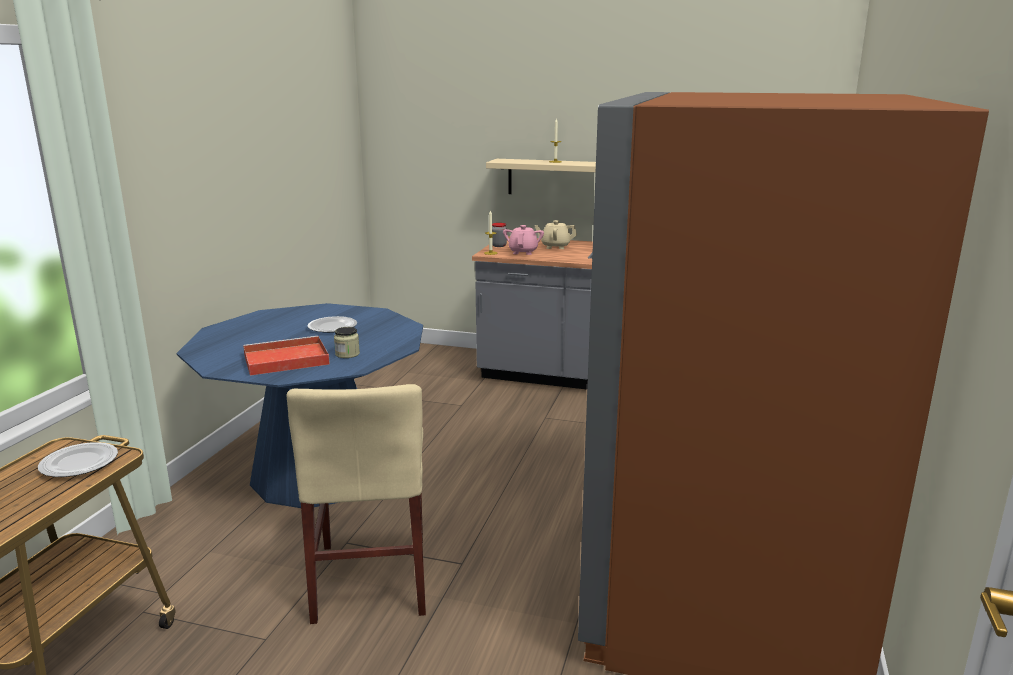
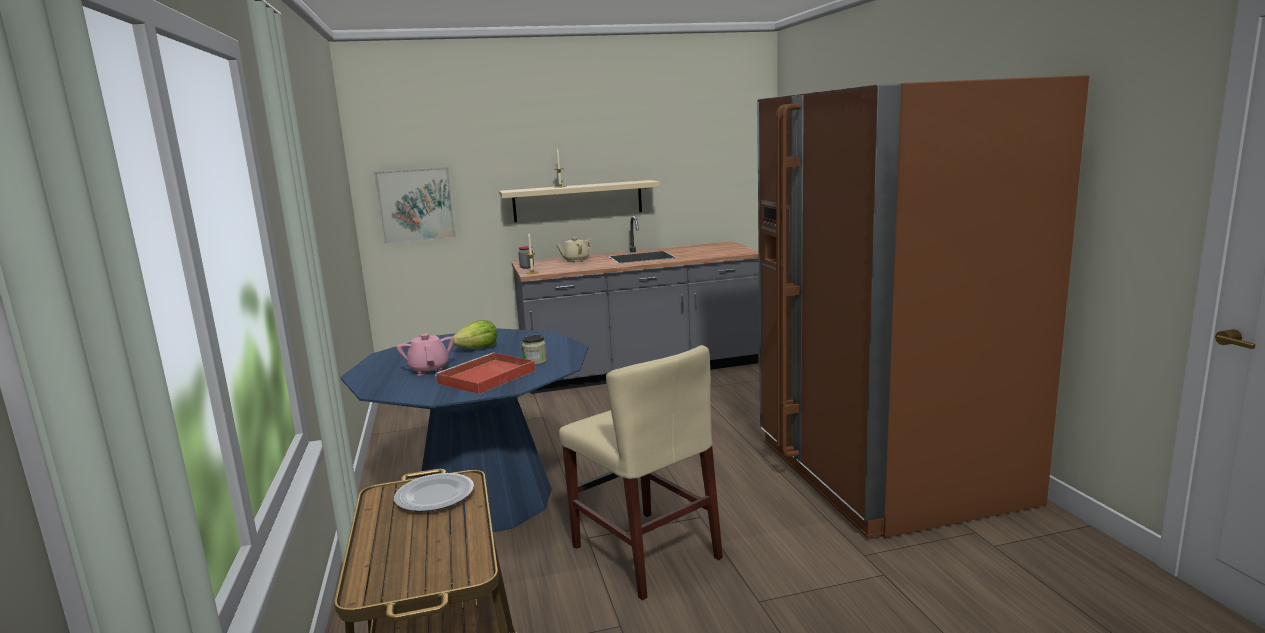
camera: 30 degrees left, 5 degrees down
plate [307,316,357,333] -> lettuce [453,320,497,349]
pink teapot [503,225,544,255] -> pink teapot moved to [396,333,454,375]
none -> picture [374,167,456,244]

